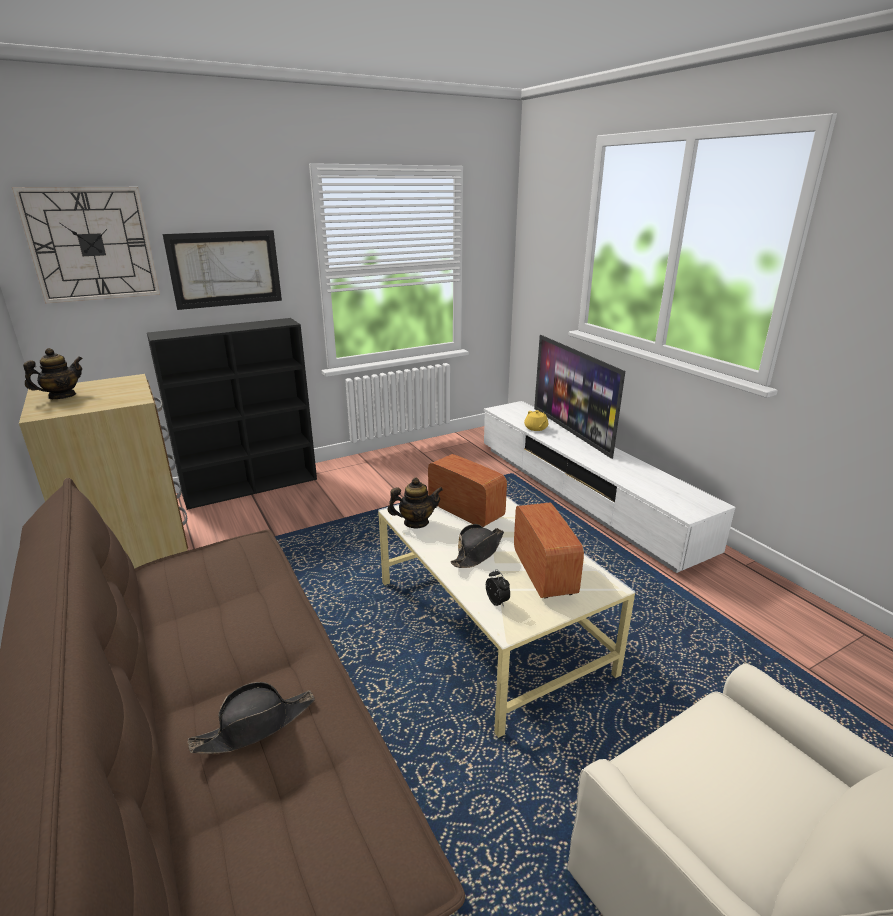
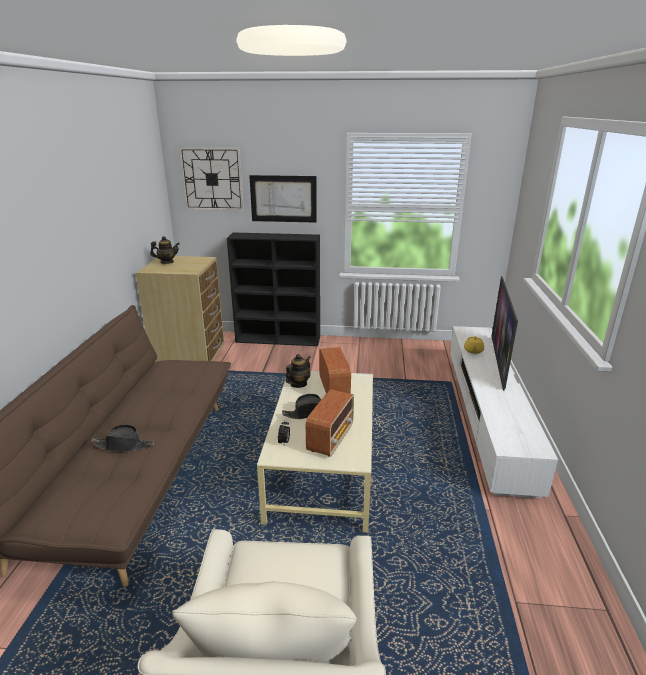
camera: 35 degrees right, 0 degrees up
teapot [387,477,443,529] -> teapot turned 75 degrees counterclockwise [286,354,311,388]

